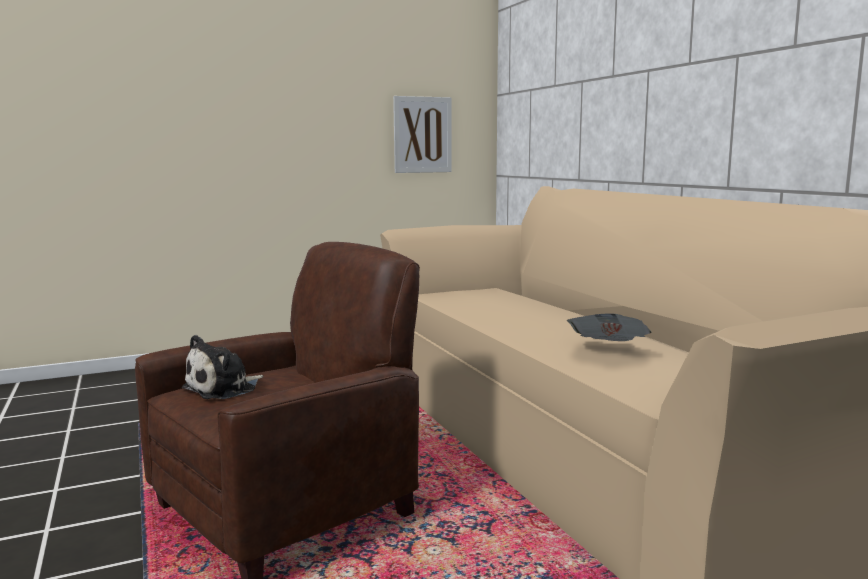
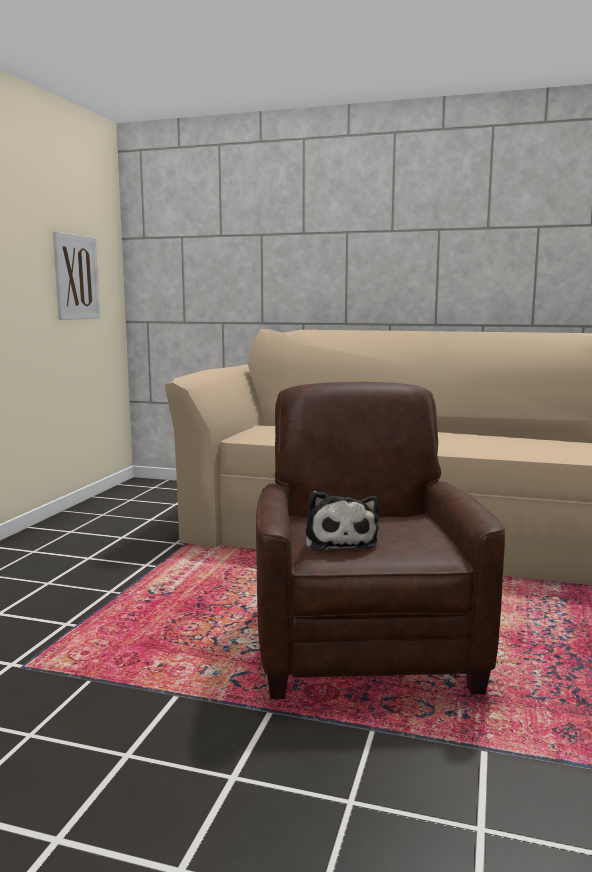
camera: 50 degrees left, 0 degrees up
newspaper [567,313,652,341] -> none

